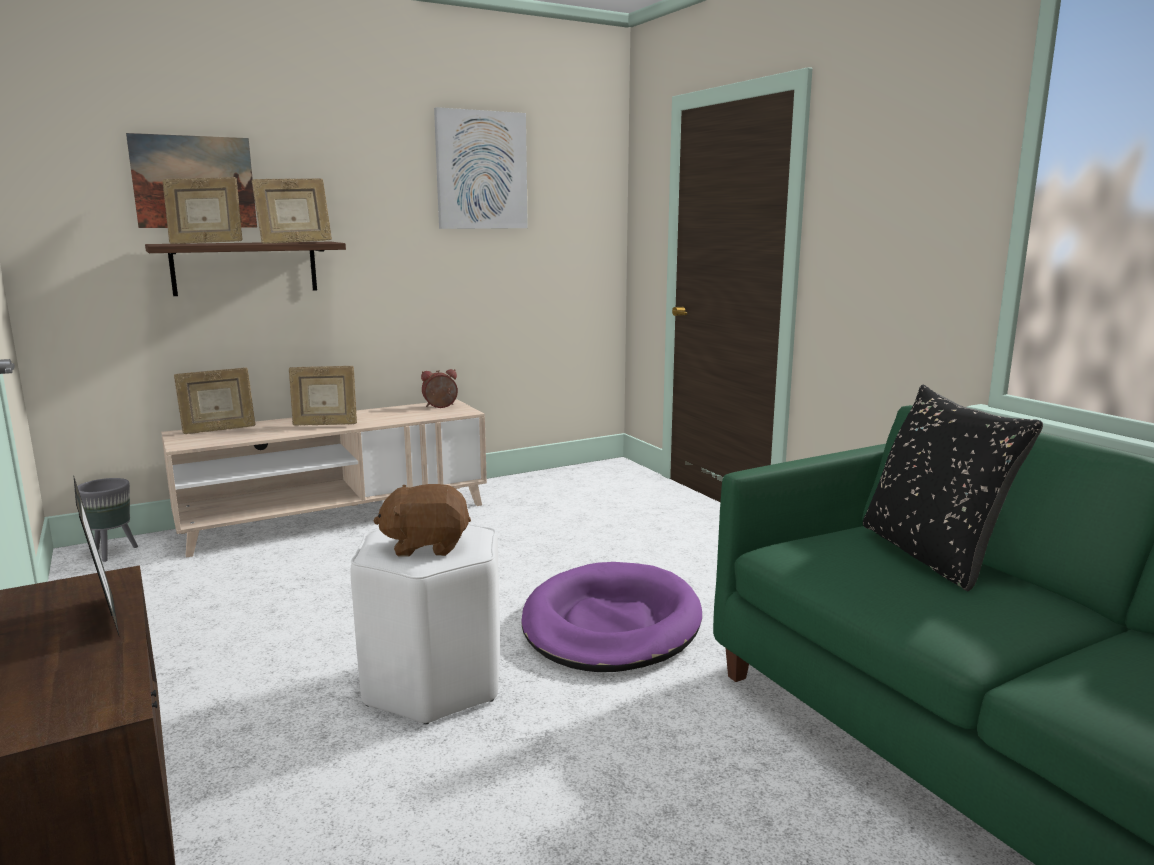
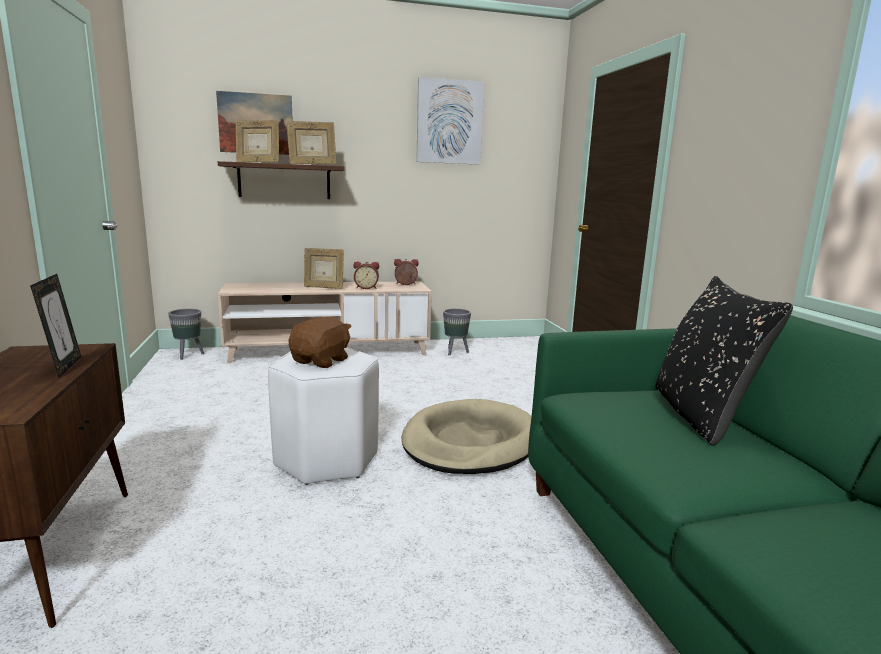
camera: 15 degrees right, 0 degrees up
picture frame [174,368,255,434] -> none
brown plush toy [373,484,471,557] -> brown plush toy turned 105 degrees clockwise [288,316,352,368]
purple dog bed [521,562,702,672] -> beige dog bed [401,399,531,474]
none -> alarm clock [353,261,379,289]
none -> grey planter [443,309,471,355]

